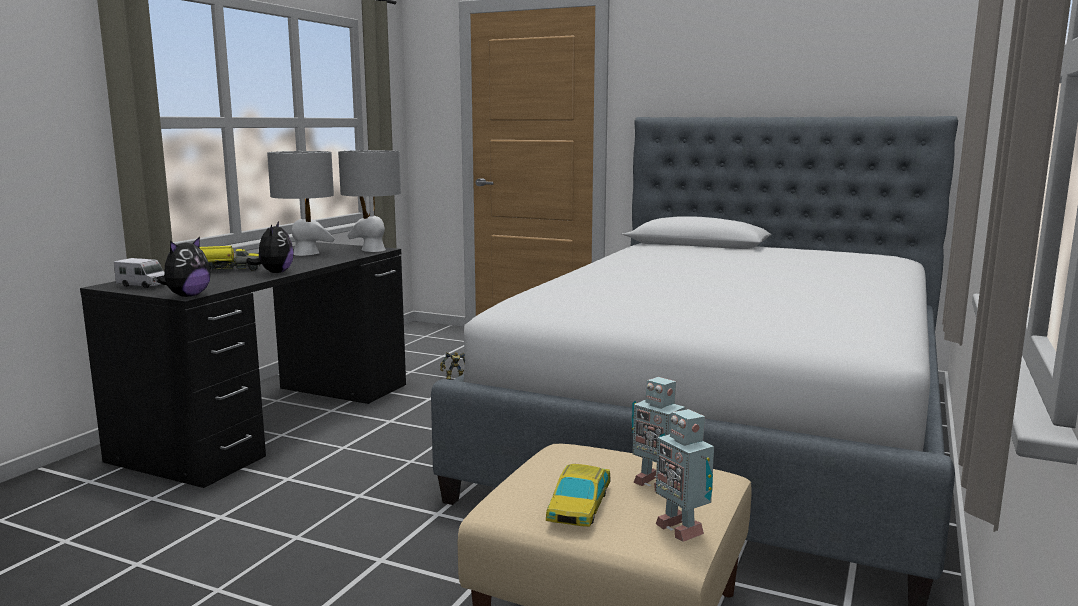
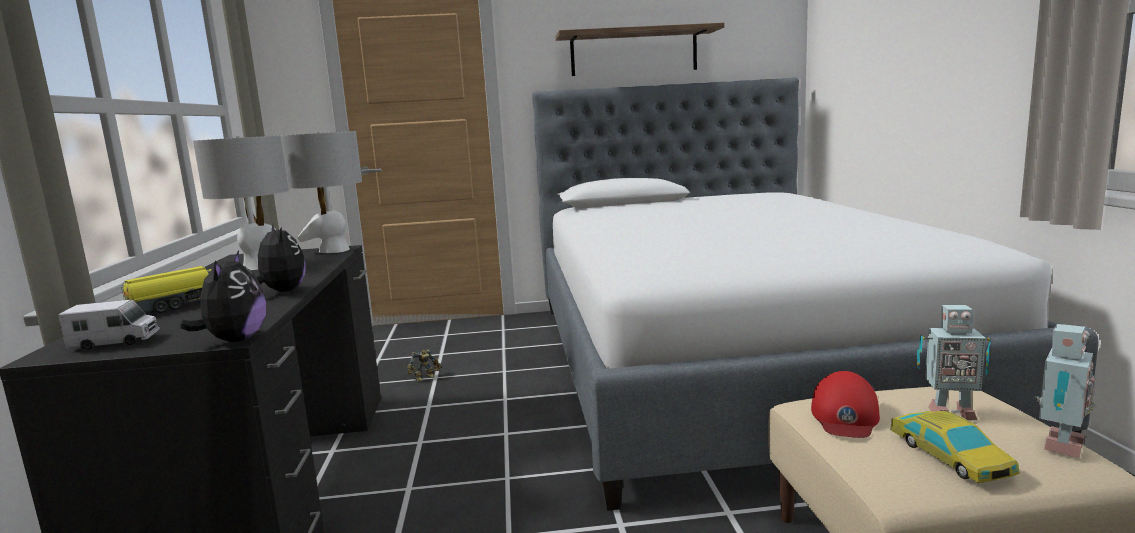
camera: 30 degrees left, 0 degrees up
toy robot [656,409,714,542] -> toy robot turned 75 degrees counterclockwise [1035,324,1095,458]
none -> shelf [555,23,725,76]
none -> red cap [811,371,880,438]

